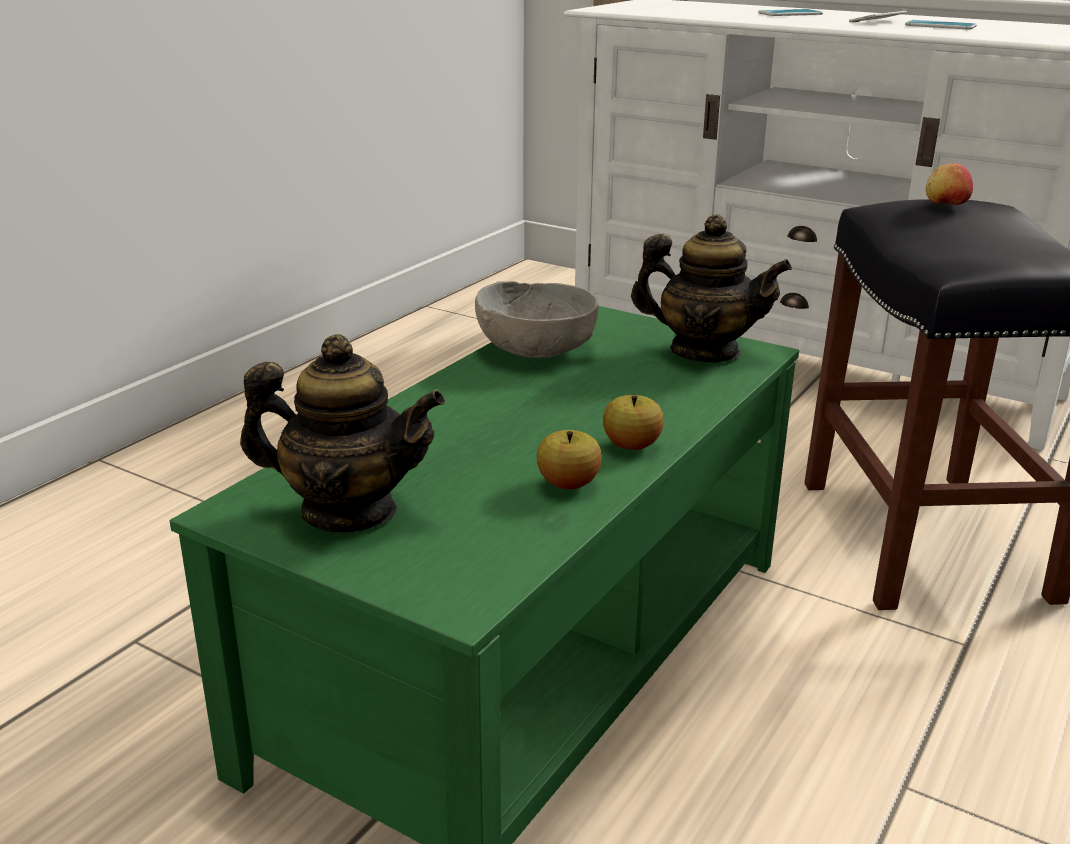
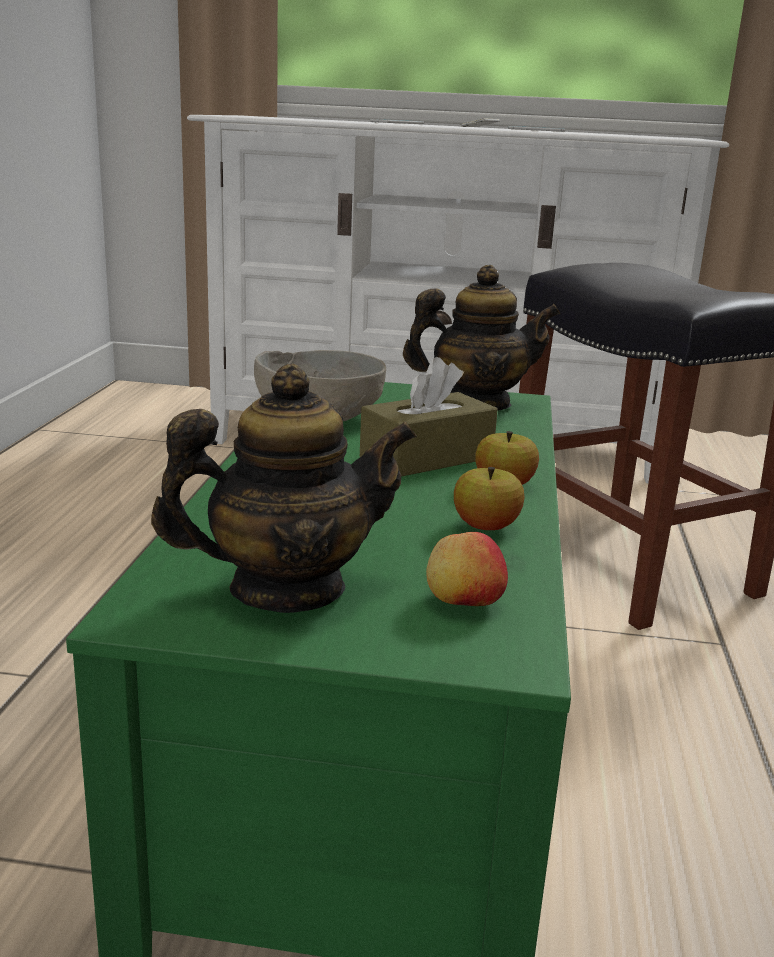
camera: 25 degrees left, 5 degrees down
apple [926,163,973,205] -> apple moved to [426,532,508,606]
none -> brown tissue box [360,357,498,477]

